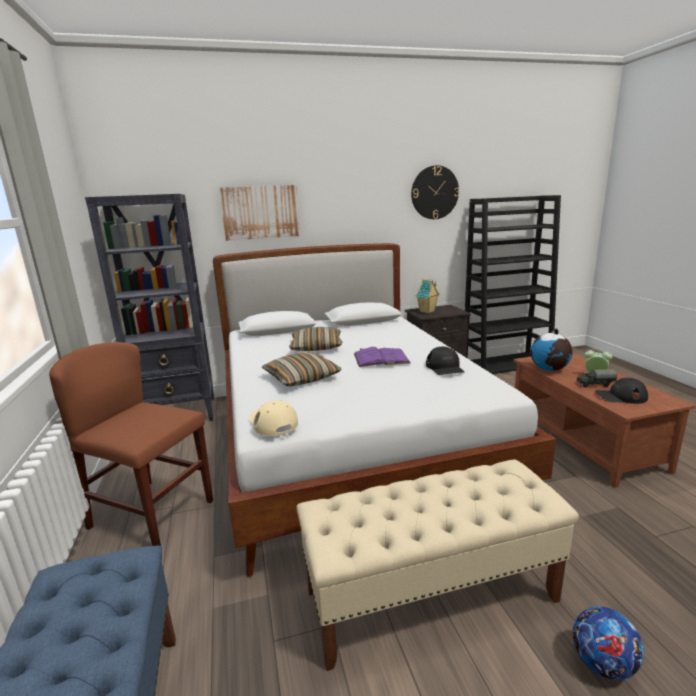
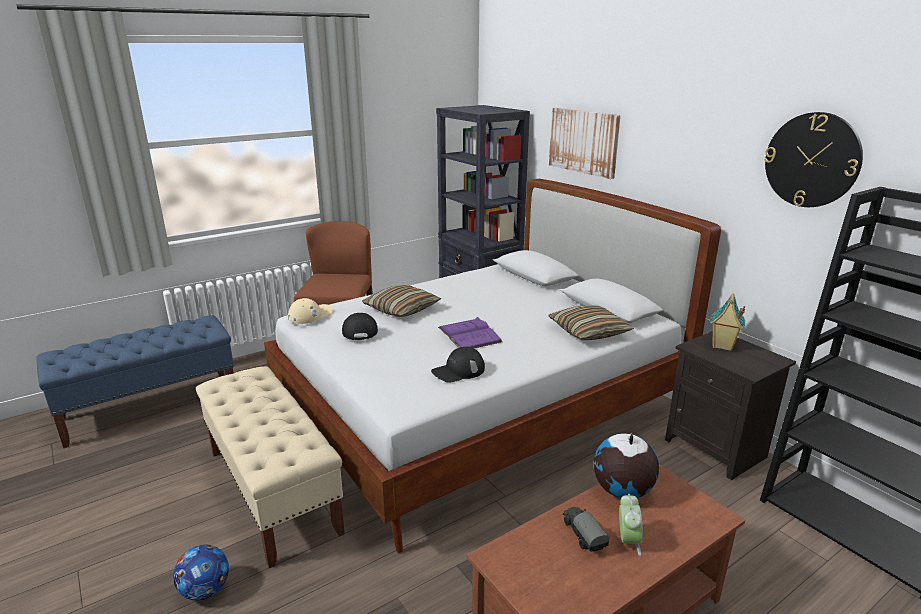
camera: 70 degrees right, 5 degrees up
pillow [289,327,343,351] -> pillow moved to [549,305,634,340]
black cap [595,378,648,404] -> black cap moved to [342,313,378,340]

